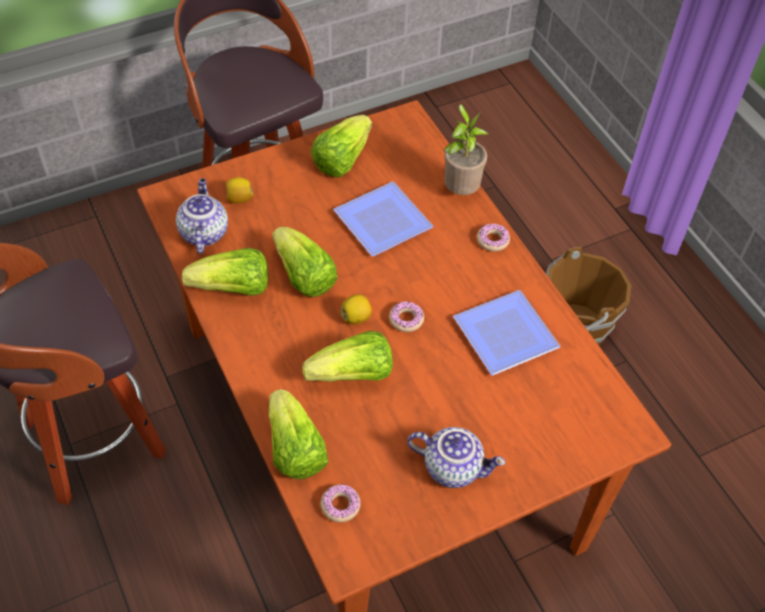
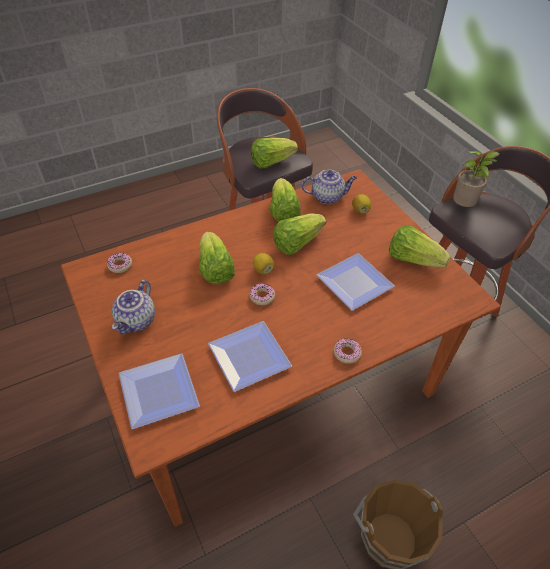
camera: 90 degrees right, 5 degrees down
lettuce [269,389,328,479] -> lettuce moved to [251,138,298,168]
potted plant [444,104,488,195] -> potted plant moved to [453,151,499,207]
none -> plate [119,353,200,429]

